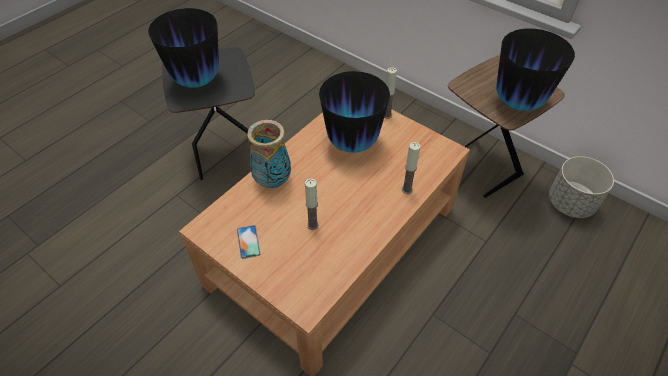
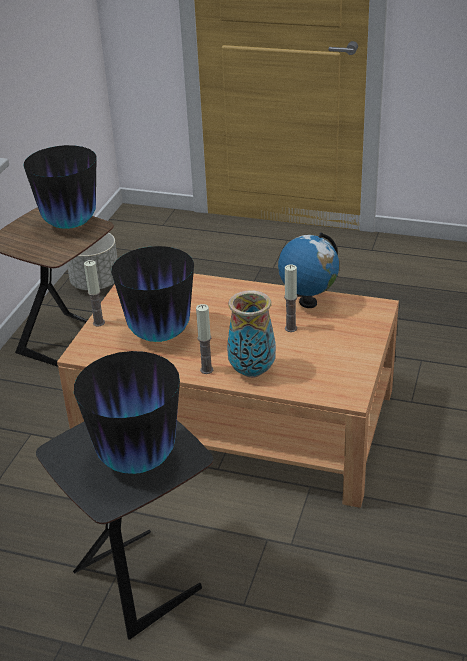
camera: 110 degrees left, 15 degrees down
phone [237,225,261,259] -> none
candle [402,142,420,194] -> candle moved to [196,304,213,374]
none -> globe [278,232,339,308]

